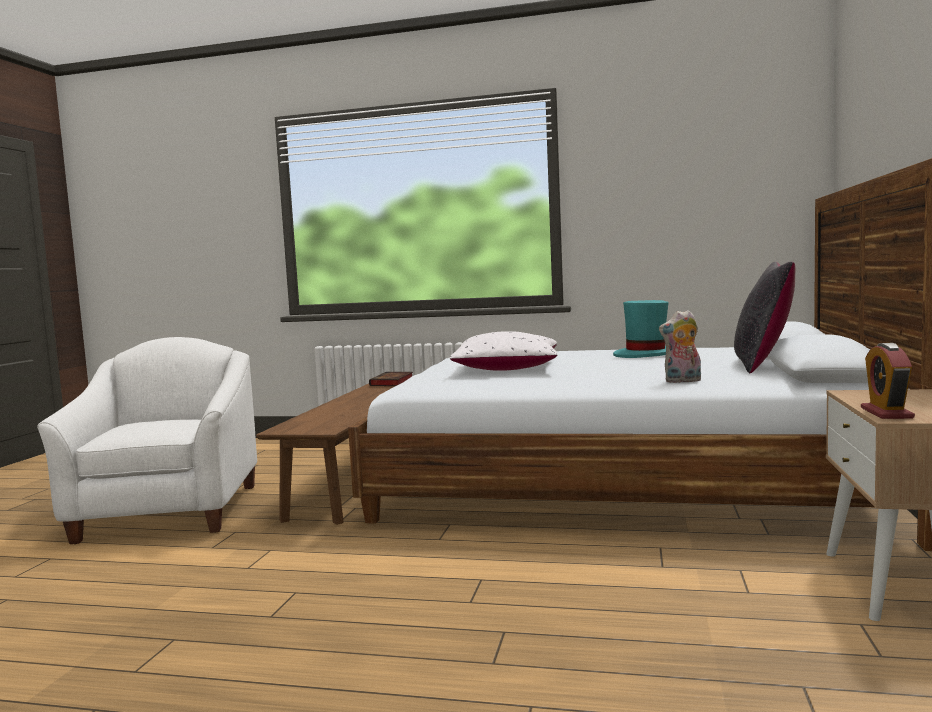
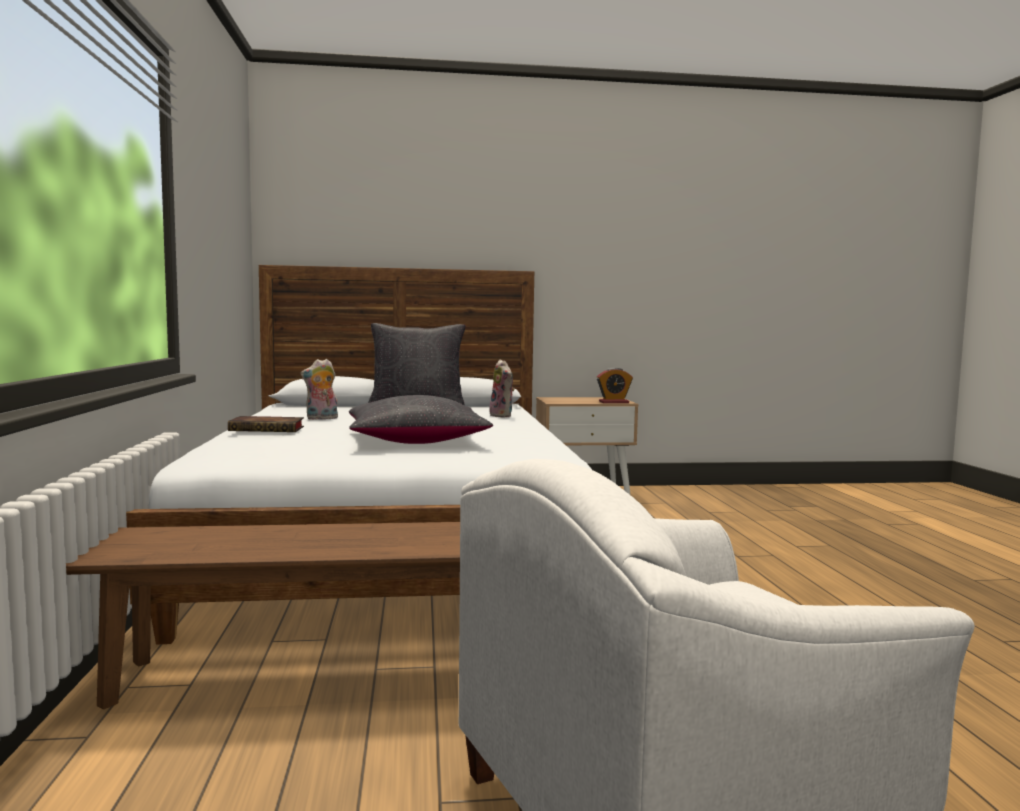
camera: 110 degrees left, 0 degrees up
book [369,372,413,386] -> book moved to [228,416,304,432]
white pillow [450,331,558,371] -> black pillow [349,395,493,444]
turquoise hat [613,300,669,358] -> plush toy [301,359,338,420]

